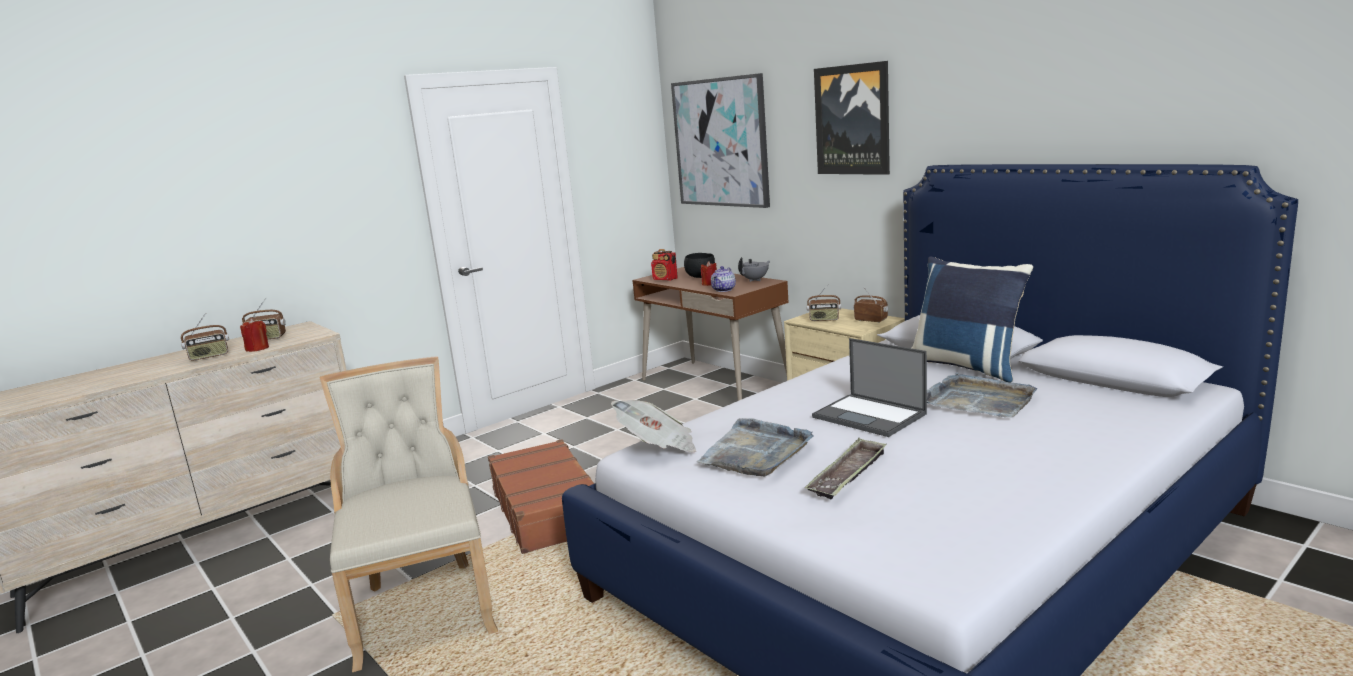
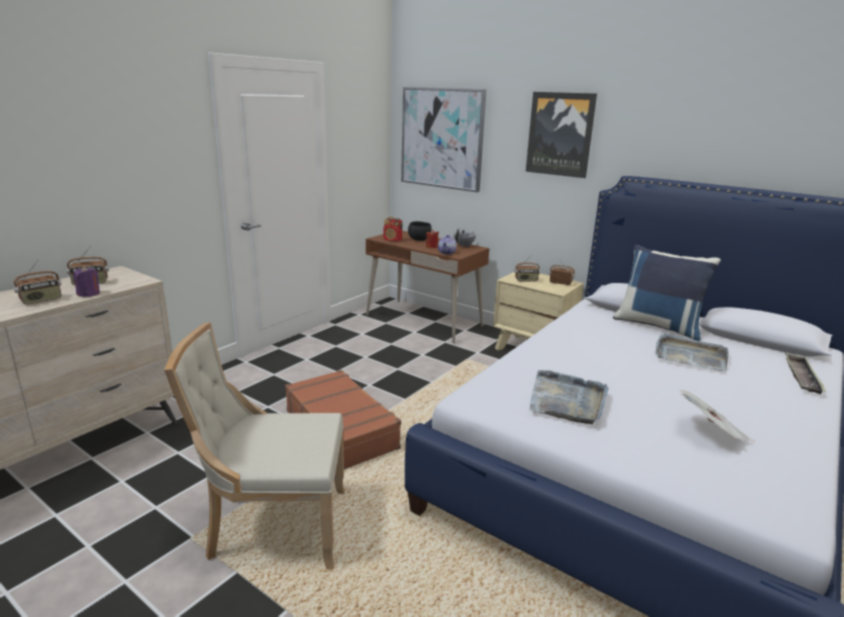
camera: 15 degrees left, 5 degrees up
red candle [240,318,269,352] -> purple candle [73,266,100,297]
beige chair [320,356,498,672] -> beige chair turned 60 degrees counterclockwise [164,322,345,569]
newspaper [611,400,697,452] -> newspaper moved to [680,390,755,442]
tray [805,438,887,499] -> tray moved to [784,352,827,394]
laptop [812,338,927,437] -> none

